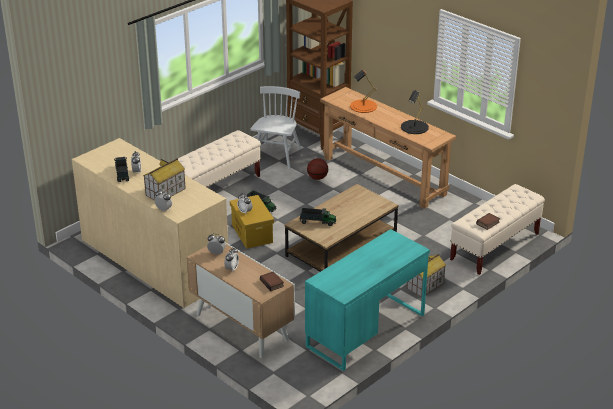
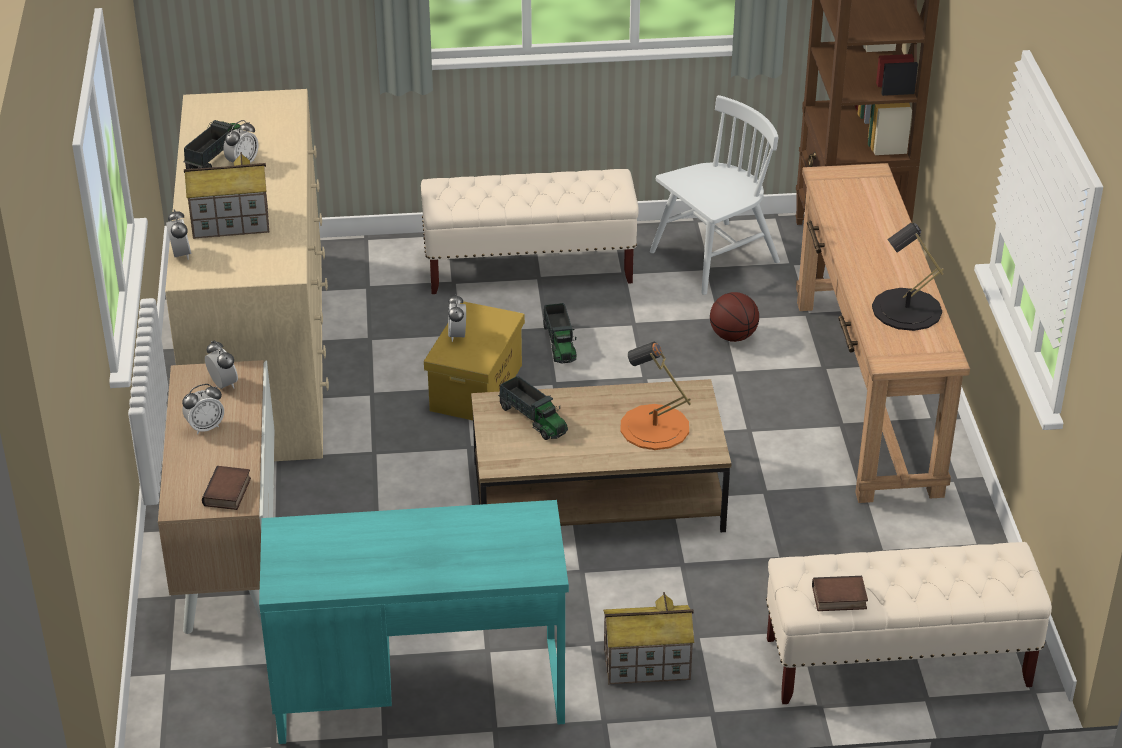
camera: 40 degrees right, 5 degrees up
orange table lamp [350,70,377,113] -> orange table lamp moved to [621,342,691,450]

